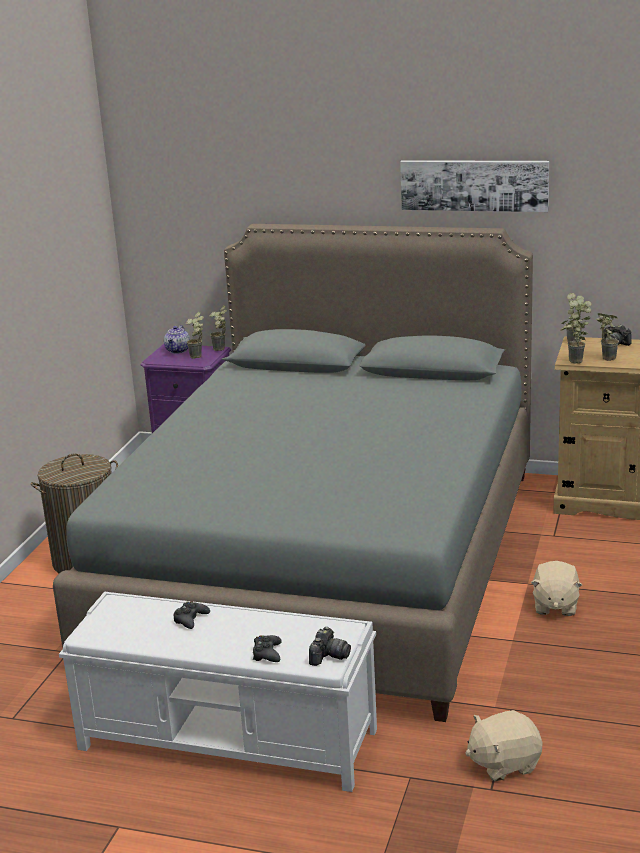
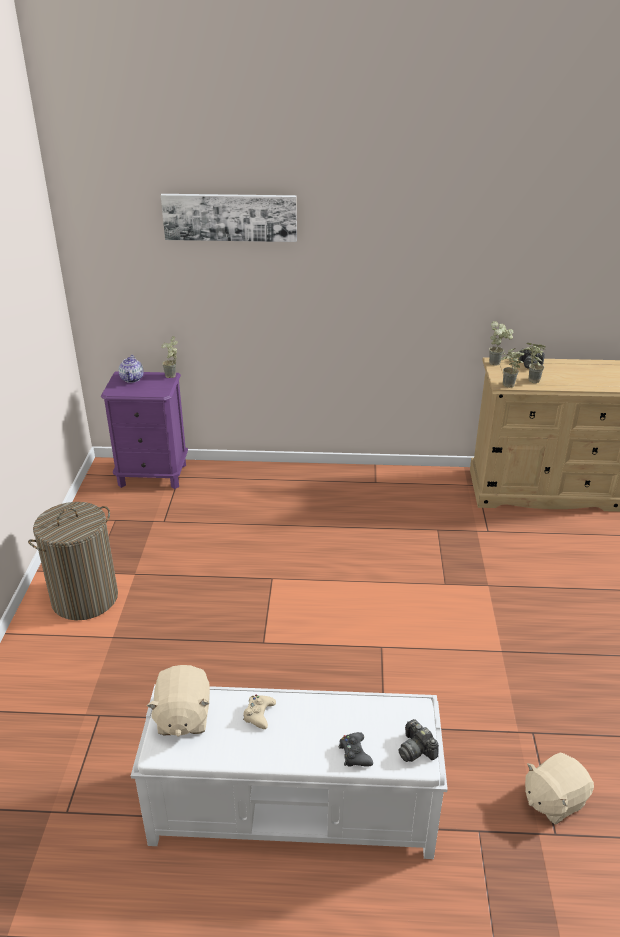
camera: 15 degrees left, 10 degrees up
grey bed [53,224,533,722] -> none
black game controller [173,601,210,629] -> beige game controller [243,695,276,729]
potted plant [186,312,204,358] -> none
camera [309,627,351,666] -> camera turned 135 degrees clockwise [399,719,439,762]
picture [400,160,549,212] -> picture moved to [161,194,297,242]
beige plush toy [531,561,582,616] -> beige plush toy moved to [147,665,210,737]

